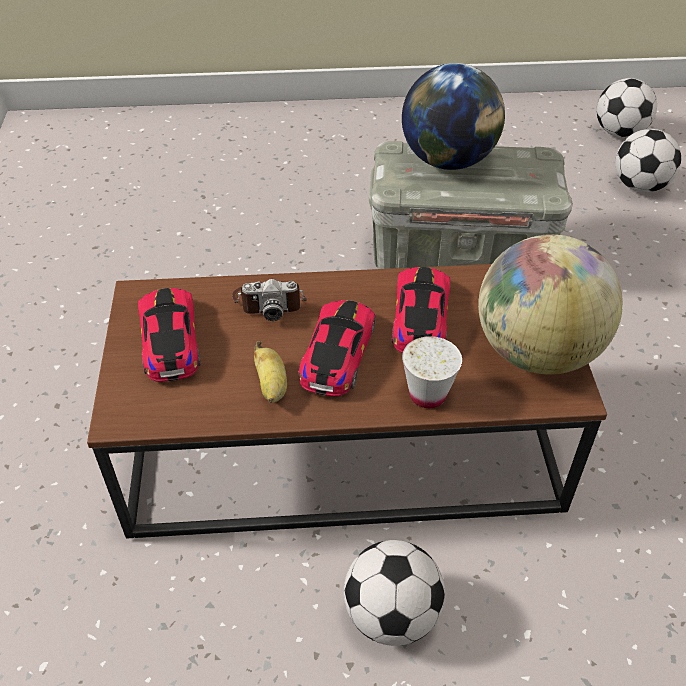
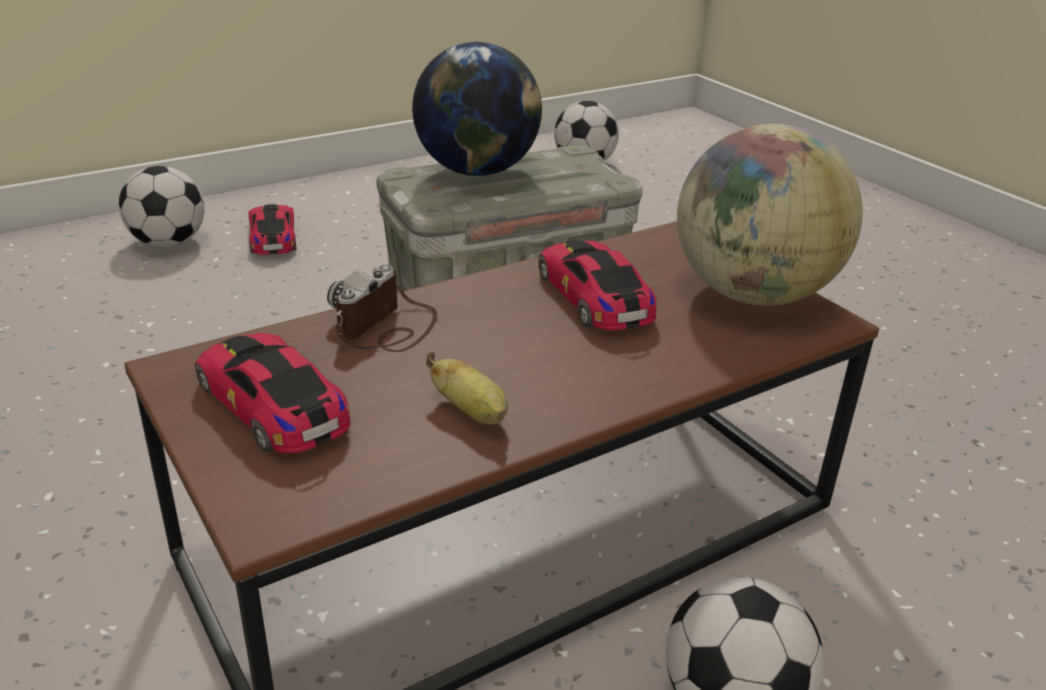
camera: 30 degrees left, 15 degrees down
camera [232,279,307,321] -> camera turned 150 degrees clockwise [327,265,437,352]
toy car [298,300,376,397] -> toy car moved to [249,204,297,255]
white cup [402,336,462,408] -> none
football [615,129,681,192] -> football moved to [119,166,205,247]

